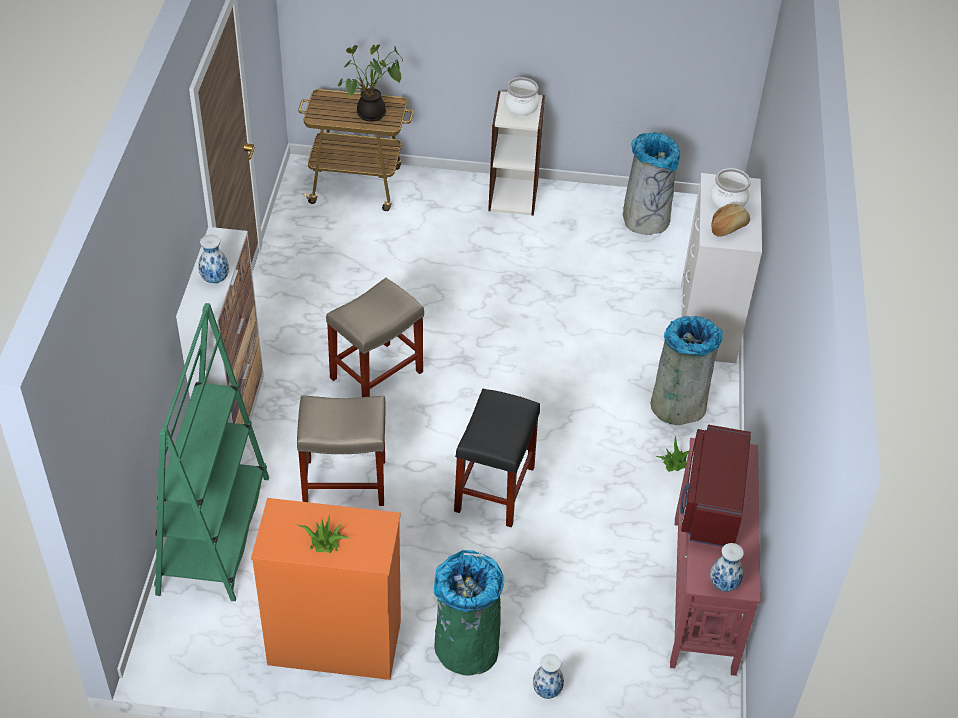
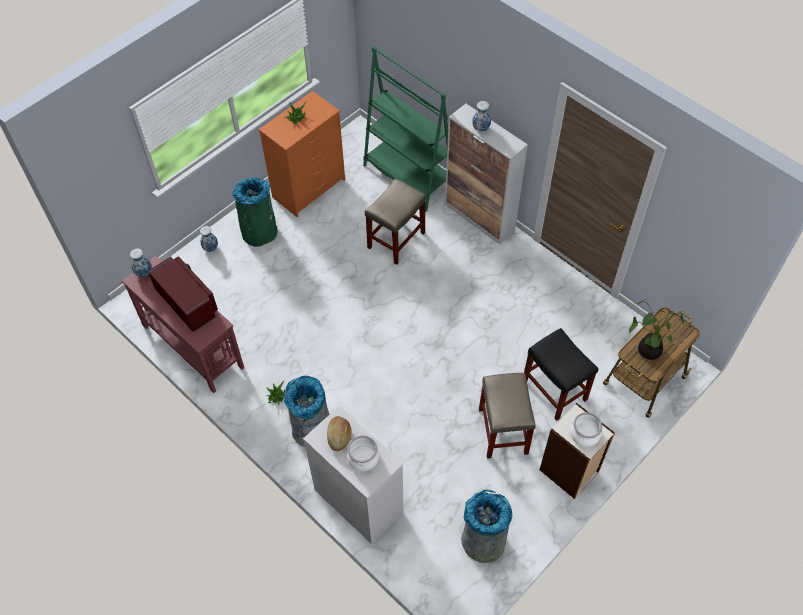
camera: 130 degrees right, 10 degrees up
beige stool [326,278,424,397] -> beige stool moved to [479,373,536,459]
black stool [454,389,540,527] -> black stool moved to [524,328,598,421]

